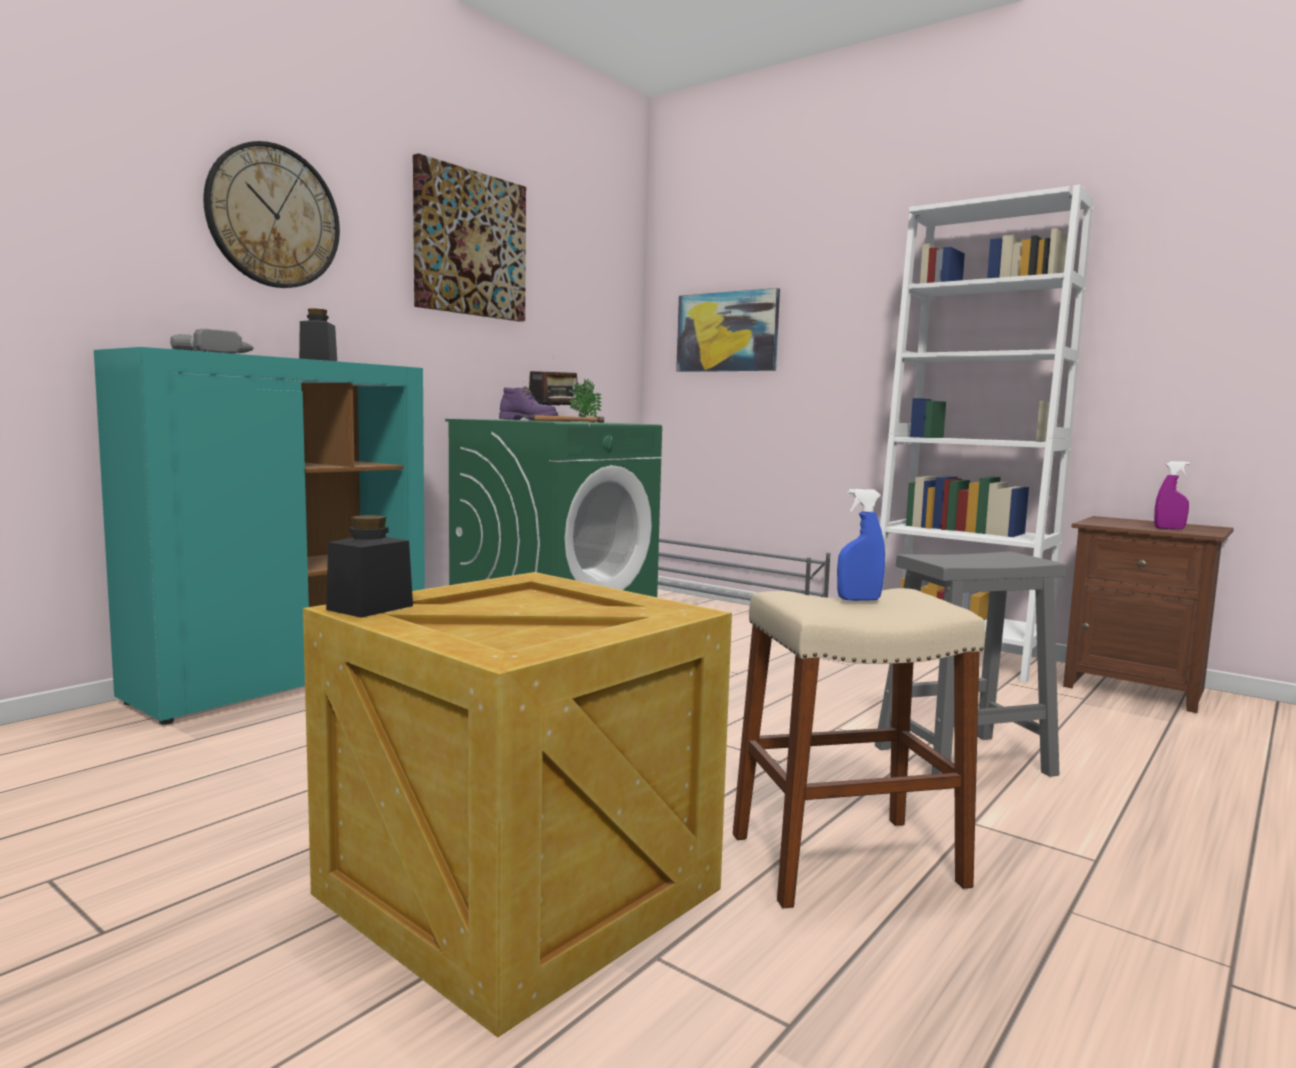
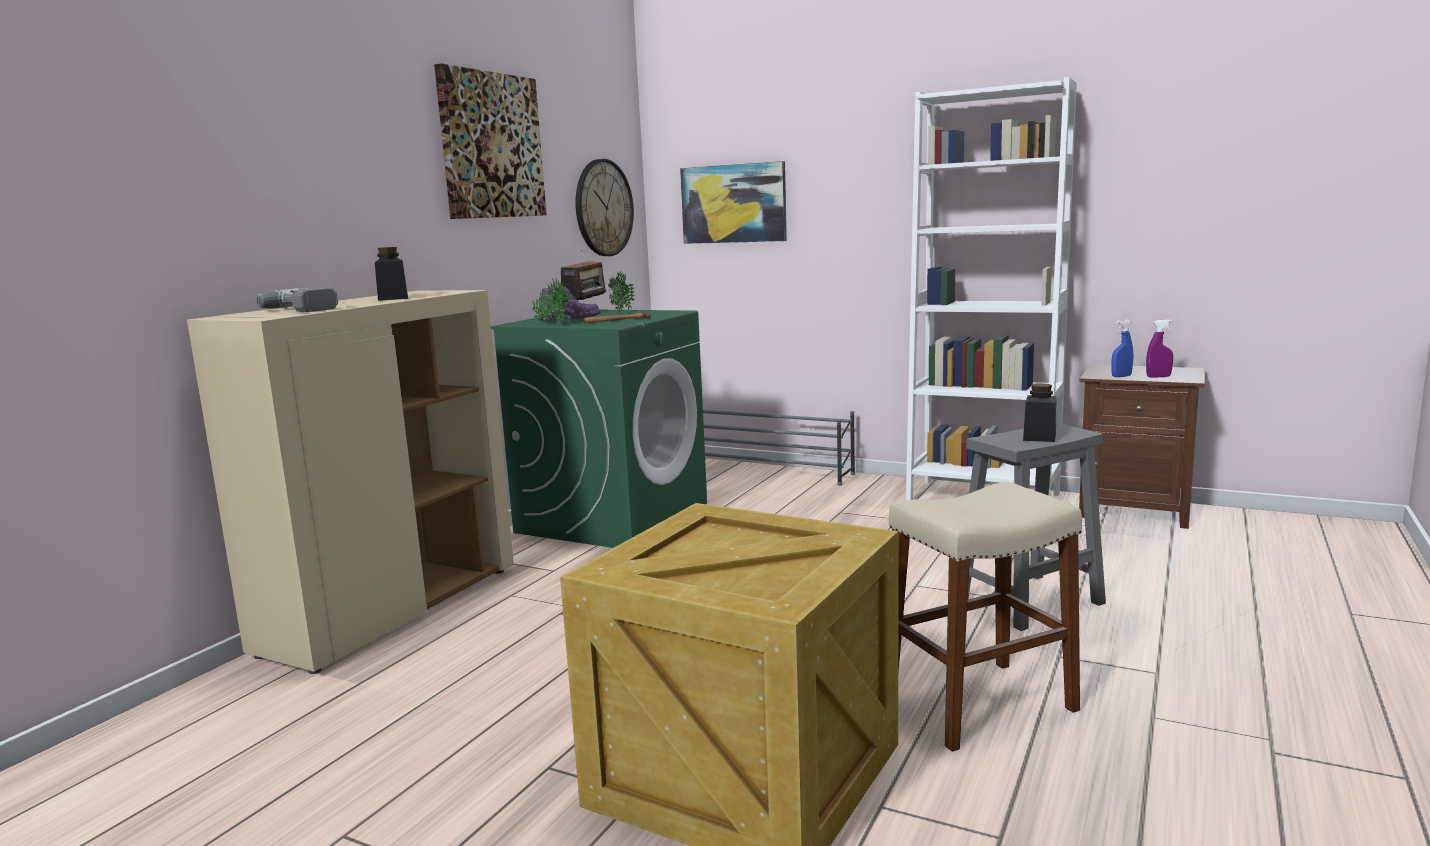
camera: 10 degrees left, 5 degrees up
turquoise cabinet [94,347,425,725] -> beige cabinet [187,290,514,674]
wall clock [203,141,340,288] -> wall clock moved to [576,159,634,256]
black jar [326,515,413,618] -> black jar moved to [1023,383,1056,442]
blue spray bottle [837,489,885,601] -> blue spray bottle moved to [1111,320,1133,377]
none -> potted plant [532,279,570,324]

